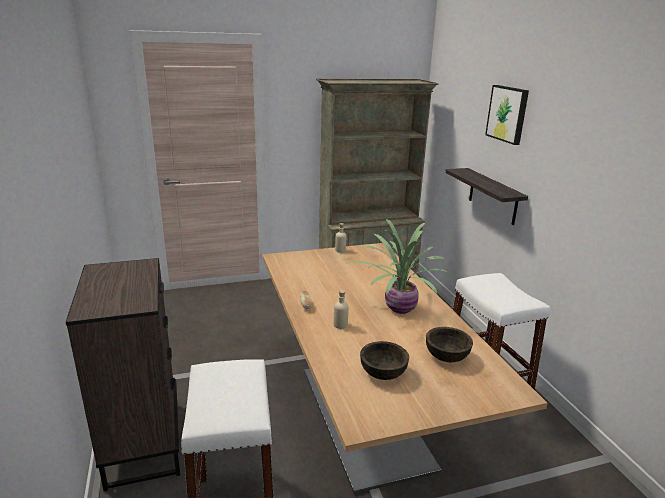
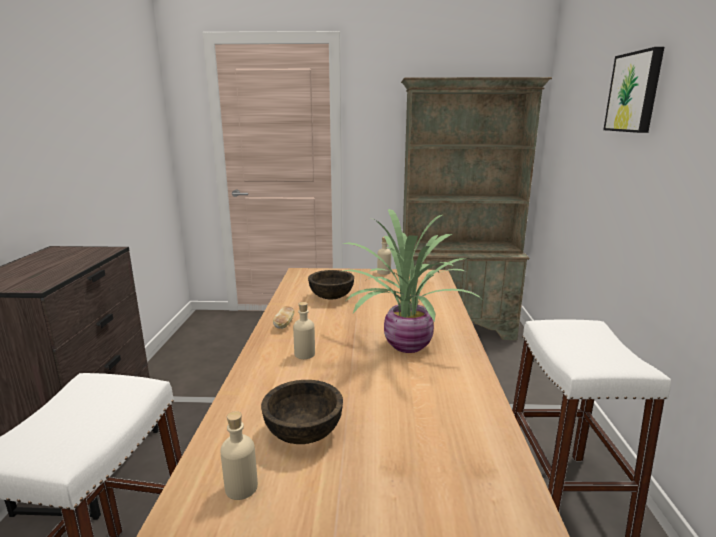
camera: 20 degrees right, 5 degrees down
brown bowl [426,327,473,362] -> brown bowl moved to [308,270,354,299]
shelf [445,168,528,225] -> none
none -> beige bottle [220,411,258,500]

